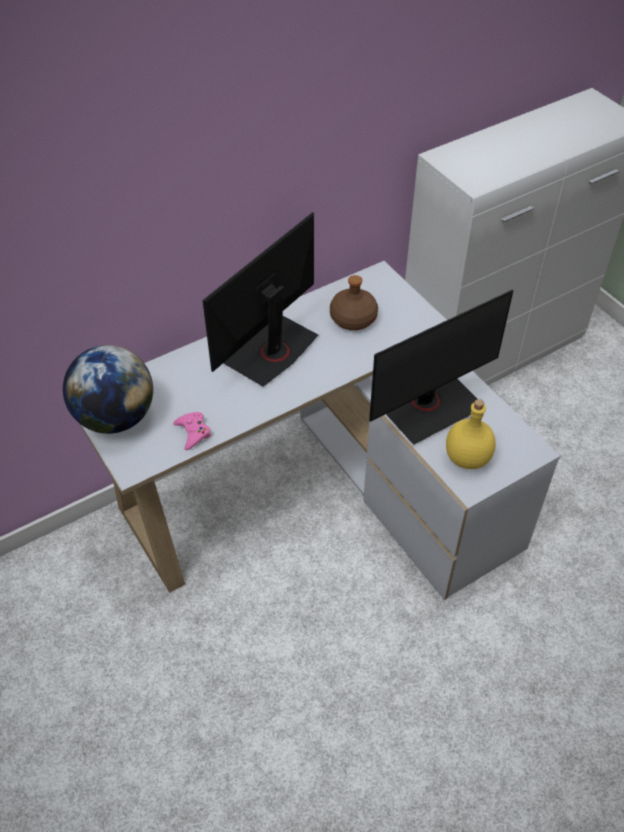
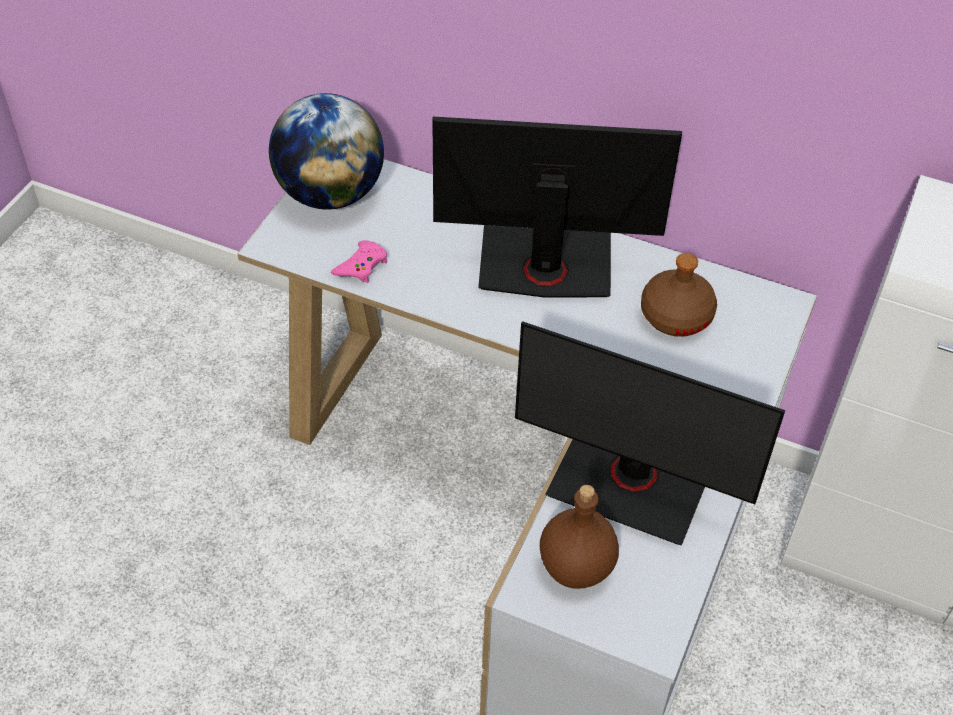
camera: 55 degrees right, 0 degrees up
yellow bottle [446,399,496,469] -> brown bottle [540,485,619,589]

